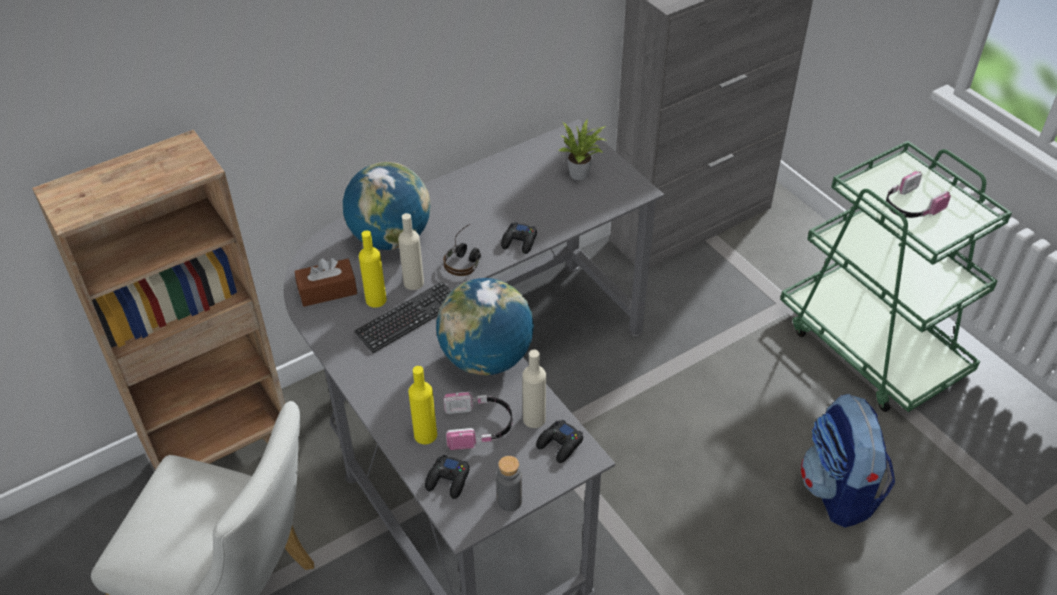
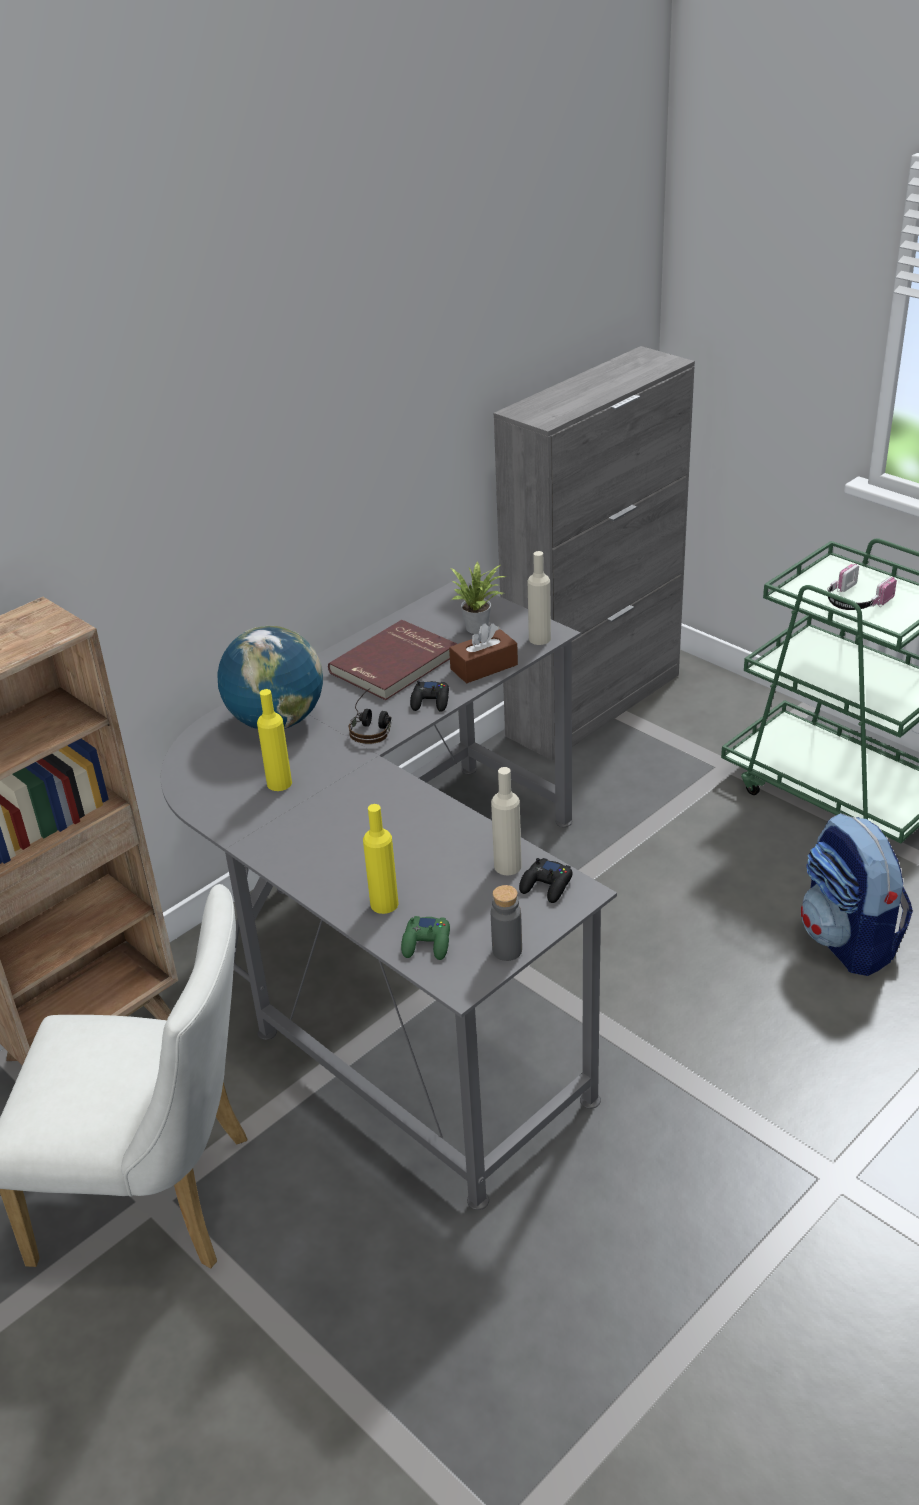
camera: 10 degrees left, 10 degrees down
brown tissue box [294,258,357,307] -> brown tissue box moved to [449,623,518,683]
keyboard [354,281,451,353] -> none
beige bottle [398,213,424,290] -> beige bottle moved to [528,551,551,645]
black game controller [425,455,470,499] -> green game controller [401,916,450,960]
globe [436,278,534,375] -> none
headphones [443,392,513,450] -> none
none -> red book [328,620,457,700]

